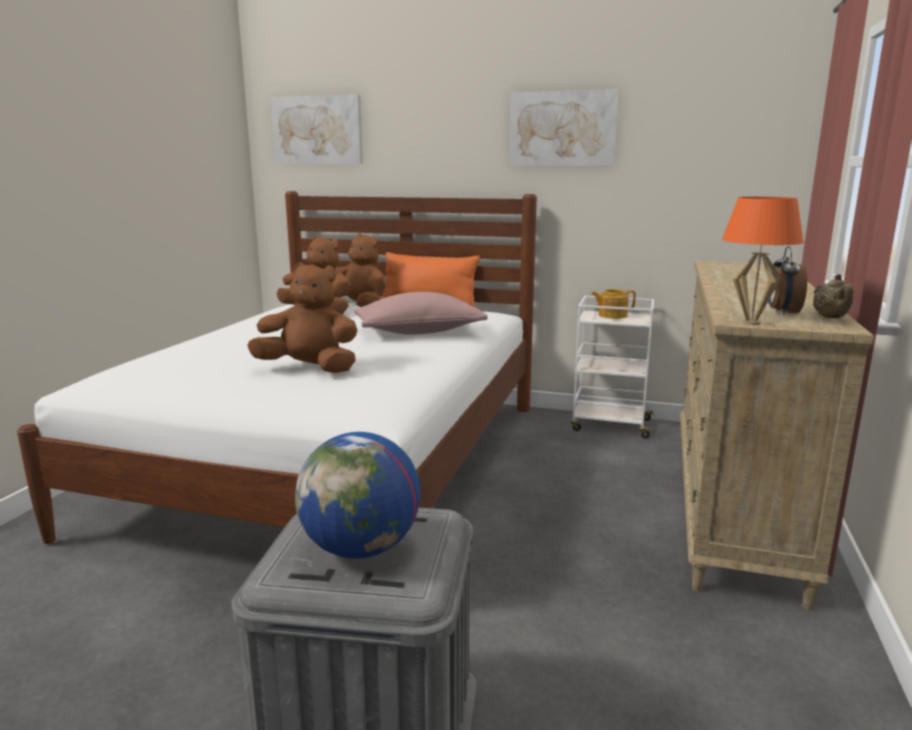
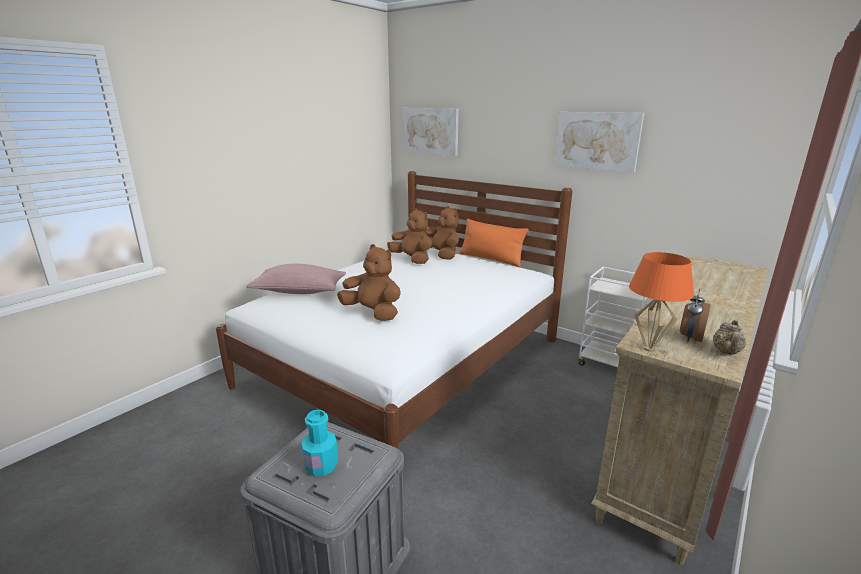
camera: 20 degrees right, 5 degrees up
globe [295,432,421,559] -> turquoise bottle [301,410,338,476]
pink pillow [354,292,488,335] -> pink pillow moved to [246,264,346,294]
teapot [591,289,636,319] -> none

